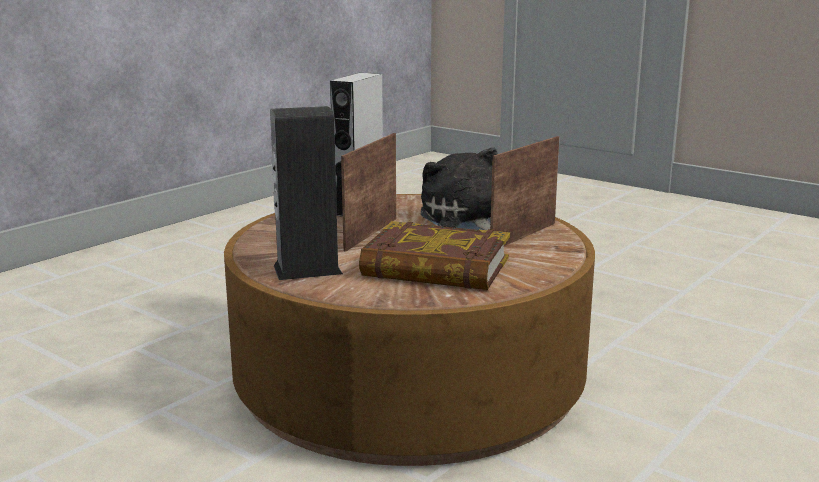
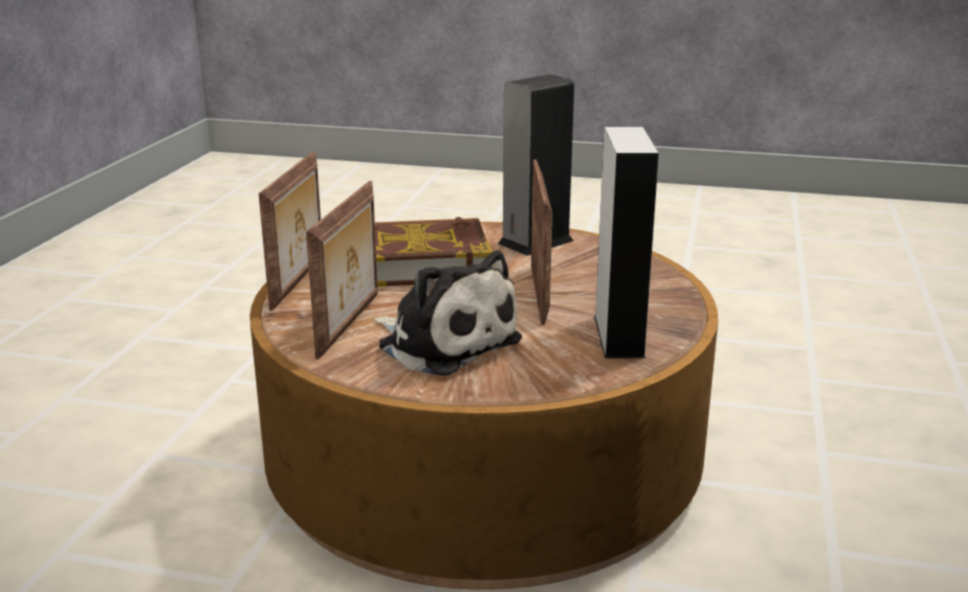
camera: 155 degrees right, 5 degrees up
none -> picture frame [259,151,321,311]

